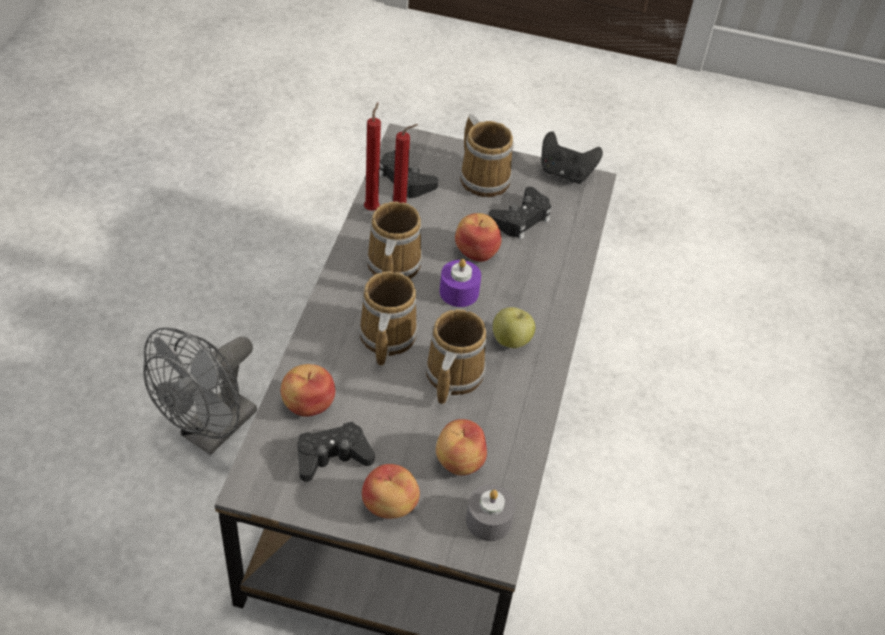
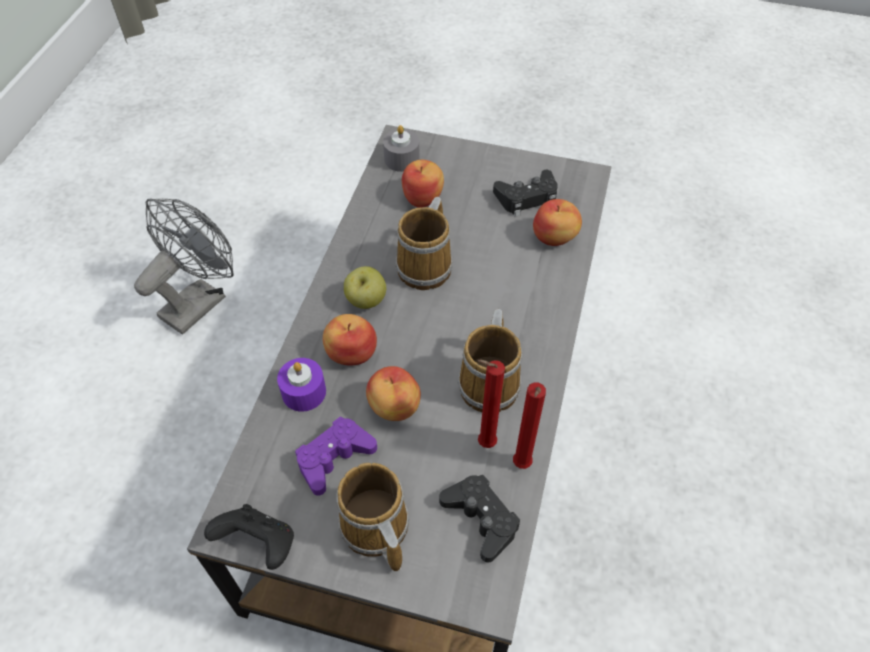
camera: 175 degrees left, 5 degrees up
grey fan [143,327,257,456] -> grey fan moved to [134,198,234,334]
mug [359,271,418,366] -> none
apple [362,464,420,519] -> apple moved to [323,314,377,365]
purple candle [440,259,481,307] -> purple candle moved to [277,358,326,412]
black game controller [488,187,552,240] -> purple game controller [295,417,377,496]

